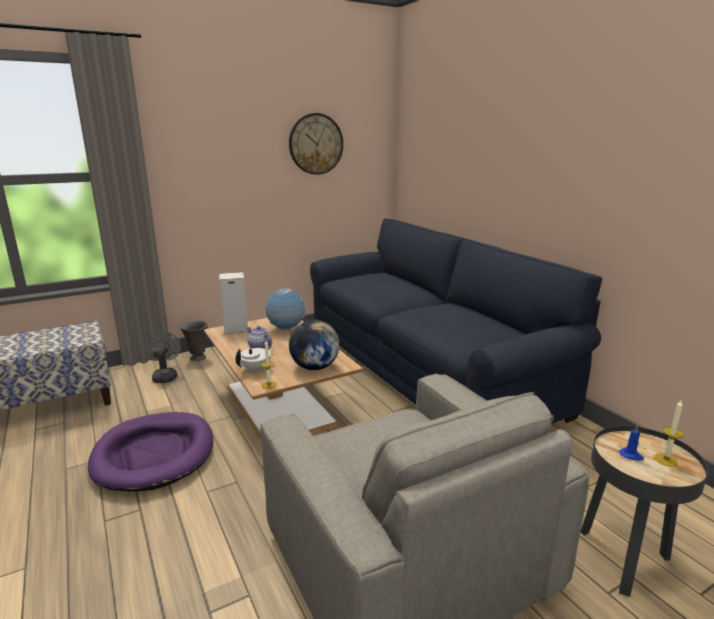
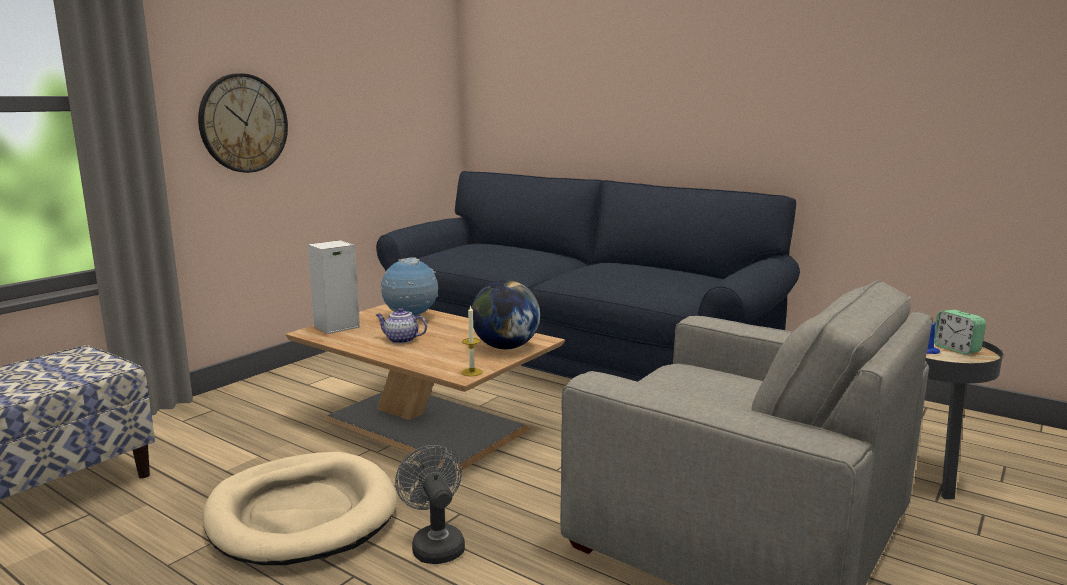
camera: 25 degrees left, 5 degrees down
purple dog bed [88,412,213,492] -> beige dog bed [203,452,398,565]
grey fan [150,331,181,383] -> grey fan moved to [395,445,465,564]
grey vase [180,320,208,361] -> none
white teapot [235,347,275,372] -> none
wall clock [289,113,343,175] -> wall clock moved to [198,73,288,173]
candle [654,400,684,467] -> alarm clock [934,310,986,355]

